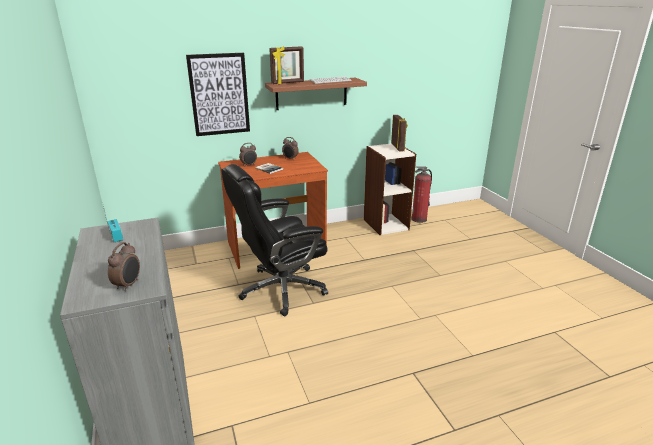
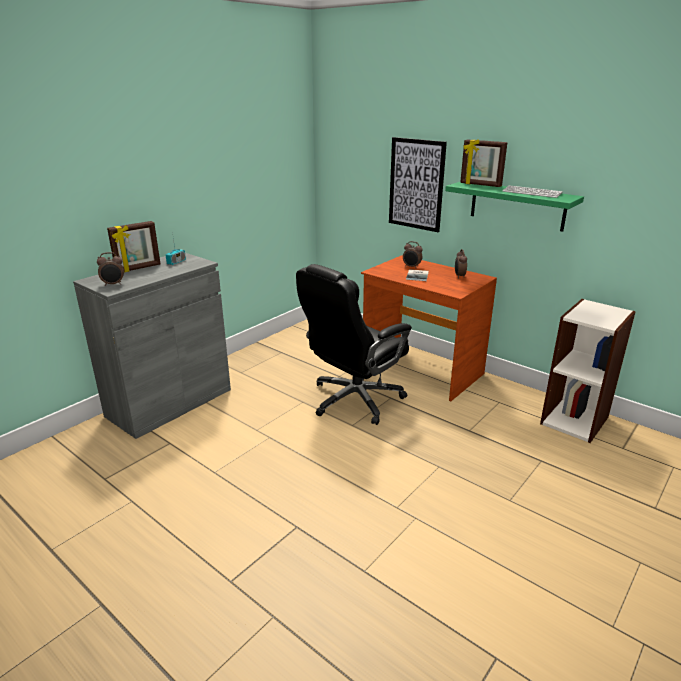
camera: 60 degrees right, 0 degrees up
black office chair [221,164,328,316] -> black office chair turned 75 degrees counterclockwise [296,264,412,425]
brown shelf [265,78,367,110] -> green shelf [445,182,584,232]
picture frame [391,115,408,152] -> picture frame moved to [107,221,160,272]
fire extinguisher [412,166,432,223] -> none

